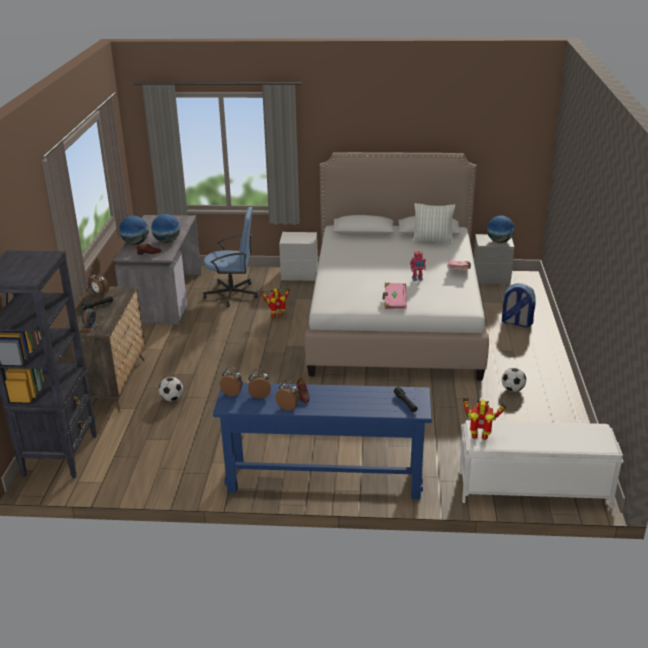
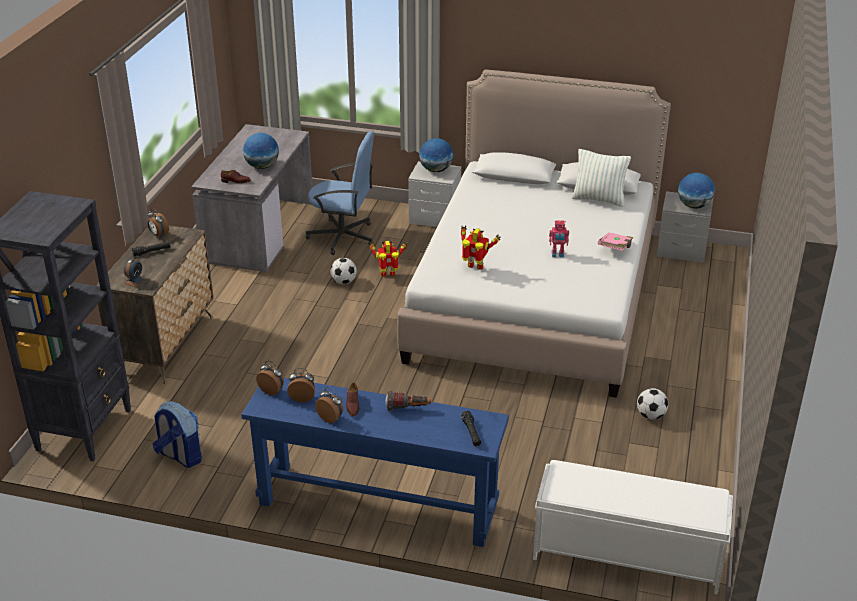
camera: 10 degrees right, 5 degrees up
globe [119,216,149,245] -> globe moved to [419,138,453,172]
football [159,377,183,401] -> football moved to [330,258,357,284]
pink book [383,283,407,309] -> none
toy robot [463,398,506,440] -> toy robot moved to [461,226,500,270]
backpack [502,283,536,327] -> backpack moved to [152,401,202,468]
none -> flashlight [386,391,431,411]

